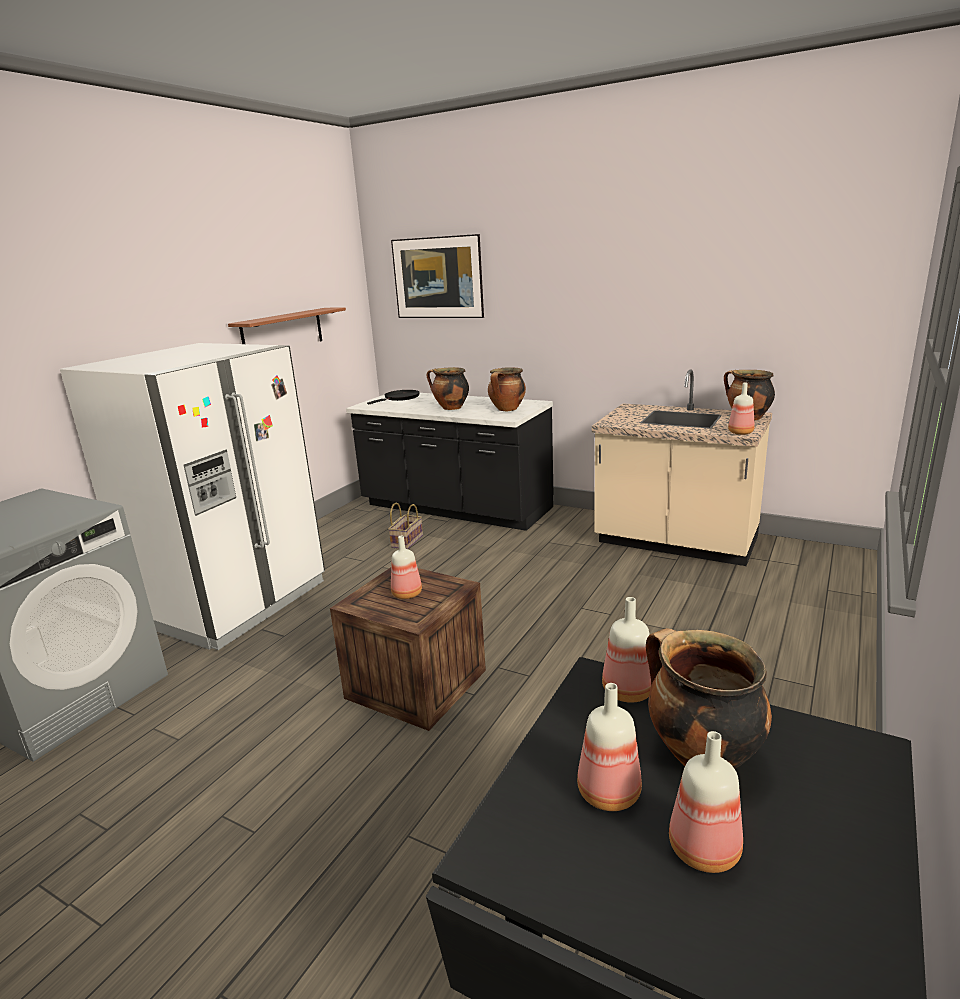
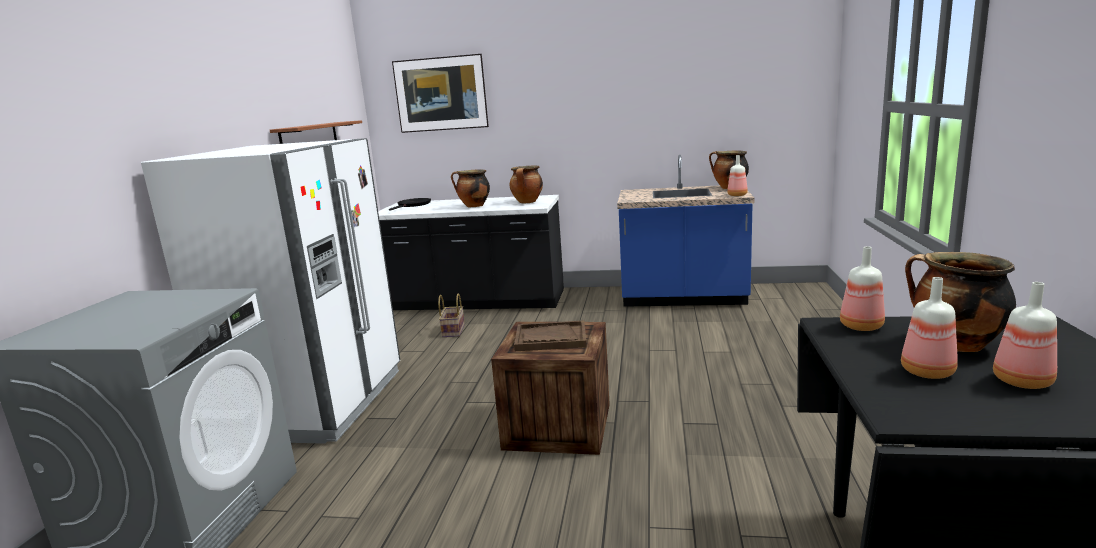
camera: 20 degrees left, 5 degrees down
bottle [391,536,422,599] -> brown tray [514,320,587,351]
beige counter [592,370,772,566] -> blue counter [617,155,754,307]

